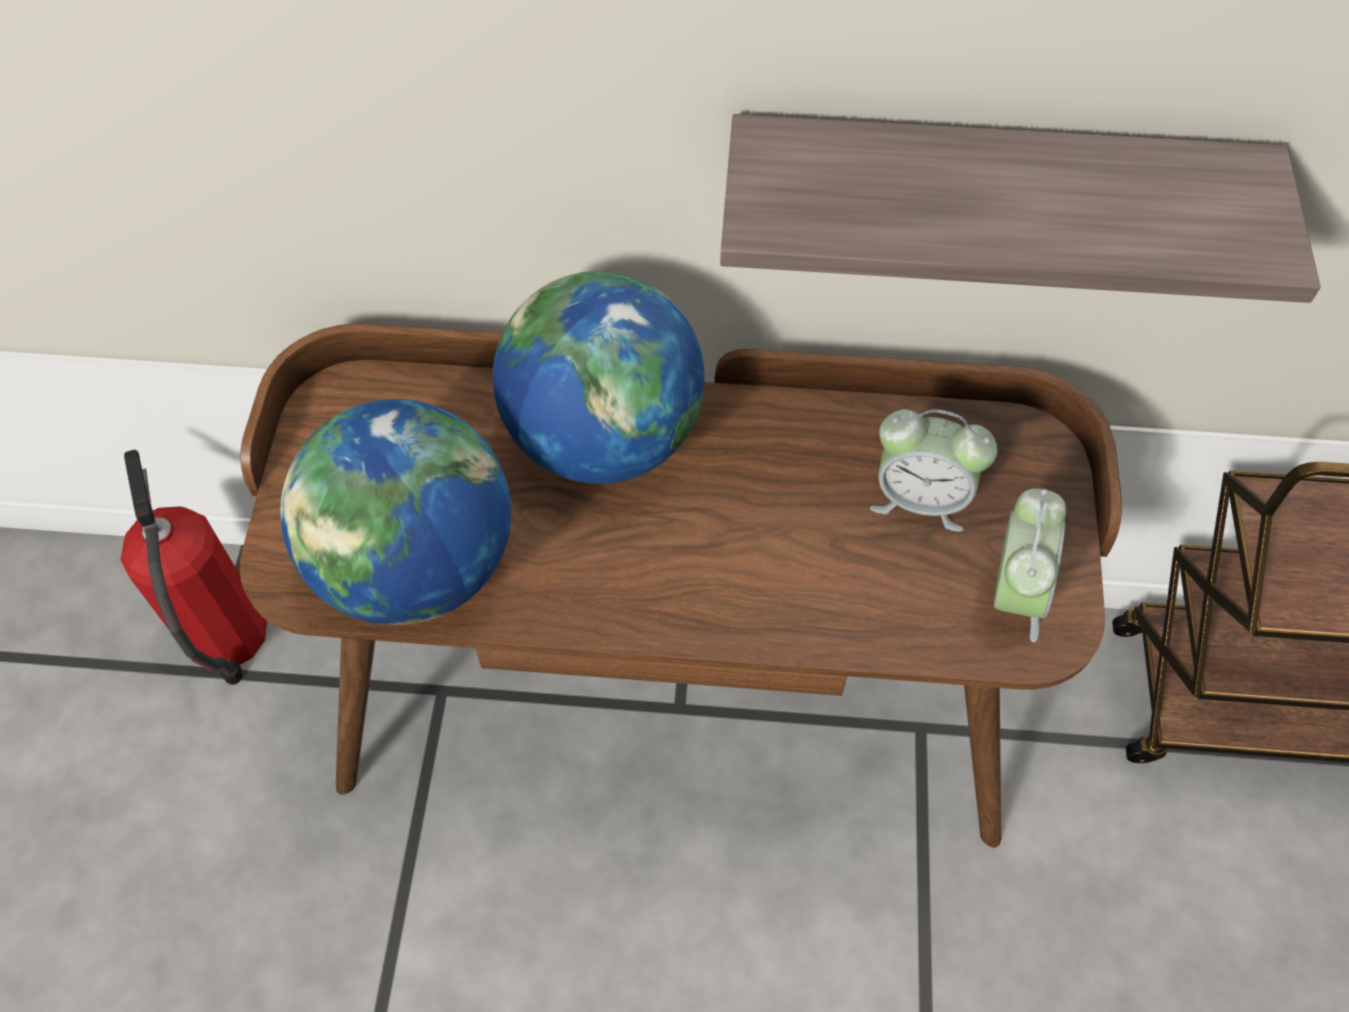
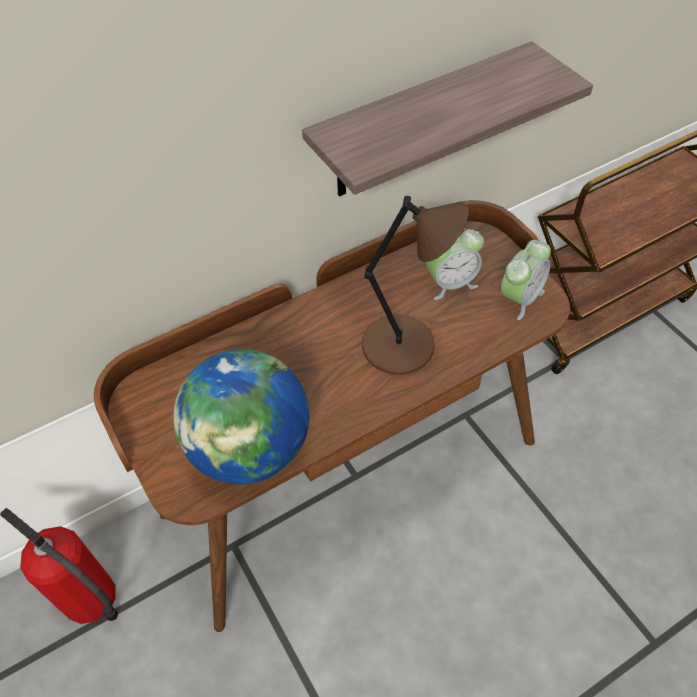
camera: 35 degrees left, 5 degrees down
globe [493,271,705,484] -> none
alarm clock [994,489,1066,642] -> alarm clock turned 60 degrees clockwise [501,240,551,320]
none -> brown table lamp [362,196,469,375]

